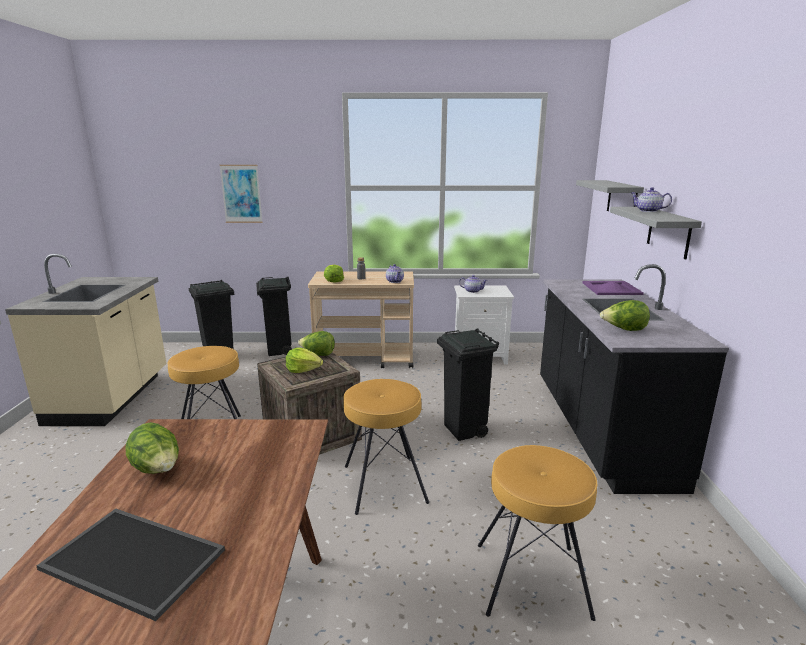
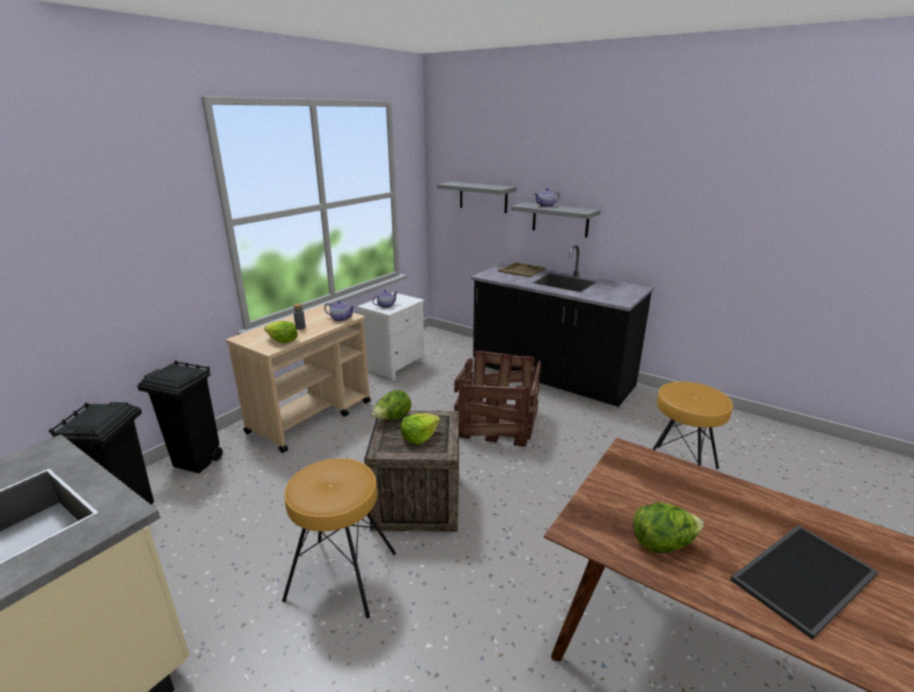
camera: 55 degrees left, 5 degrees up
picture [219,165,263,223] -> none
brown stool [343,379,429,515] -> none
black trash can [437,328,499,441] -> crate [454,350,541,447]
purple tray [583,281,644,295] -> beige tray [498,262,546,277]
lettuce [600,300,650,331] -> none

